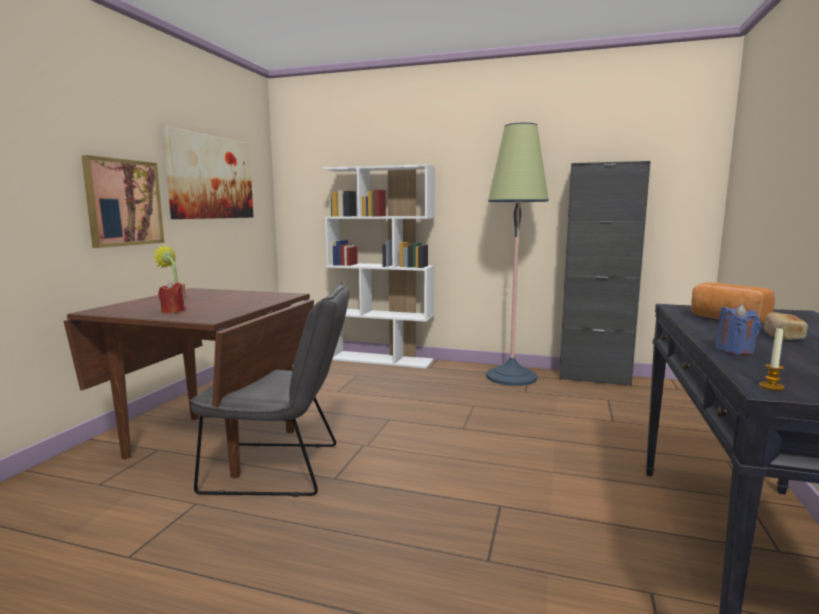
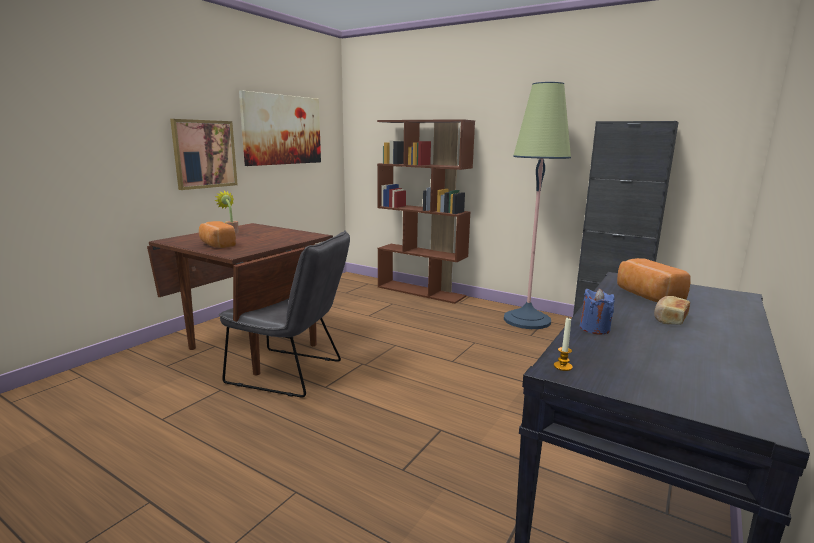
camera: 15 degrees right, 5 degrees up
red candle [158,281,185,313] -> bread [199,221,236,248]
white bookcase [323,164,435,369] -> brown bookcase [377,119,475,304]

